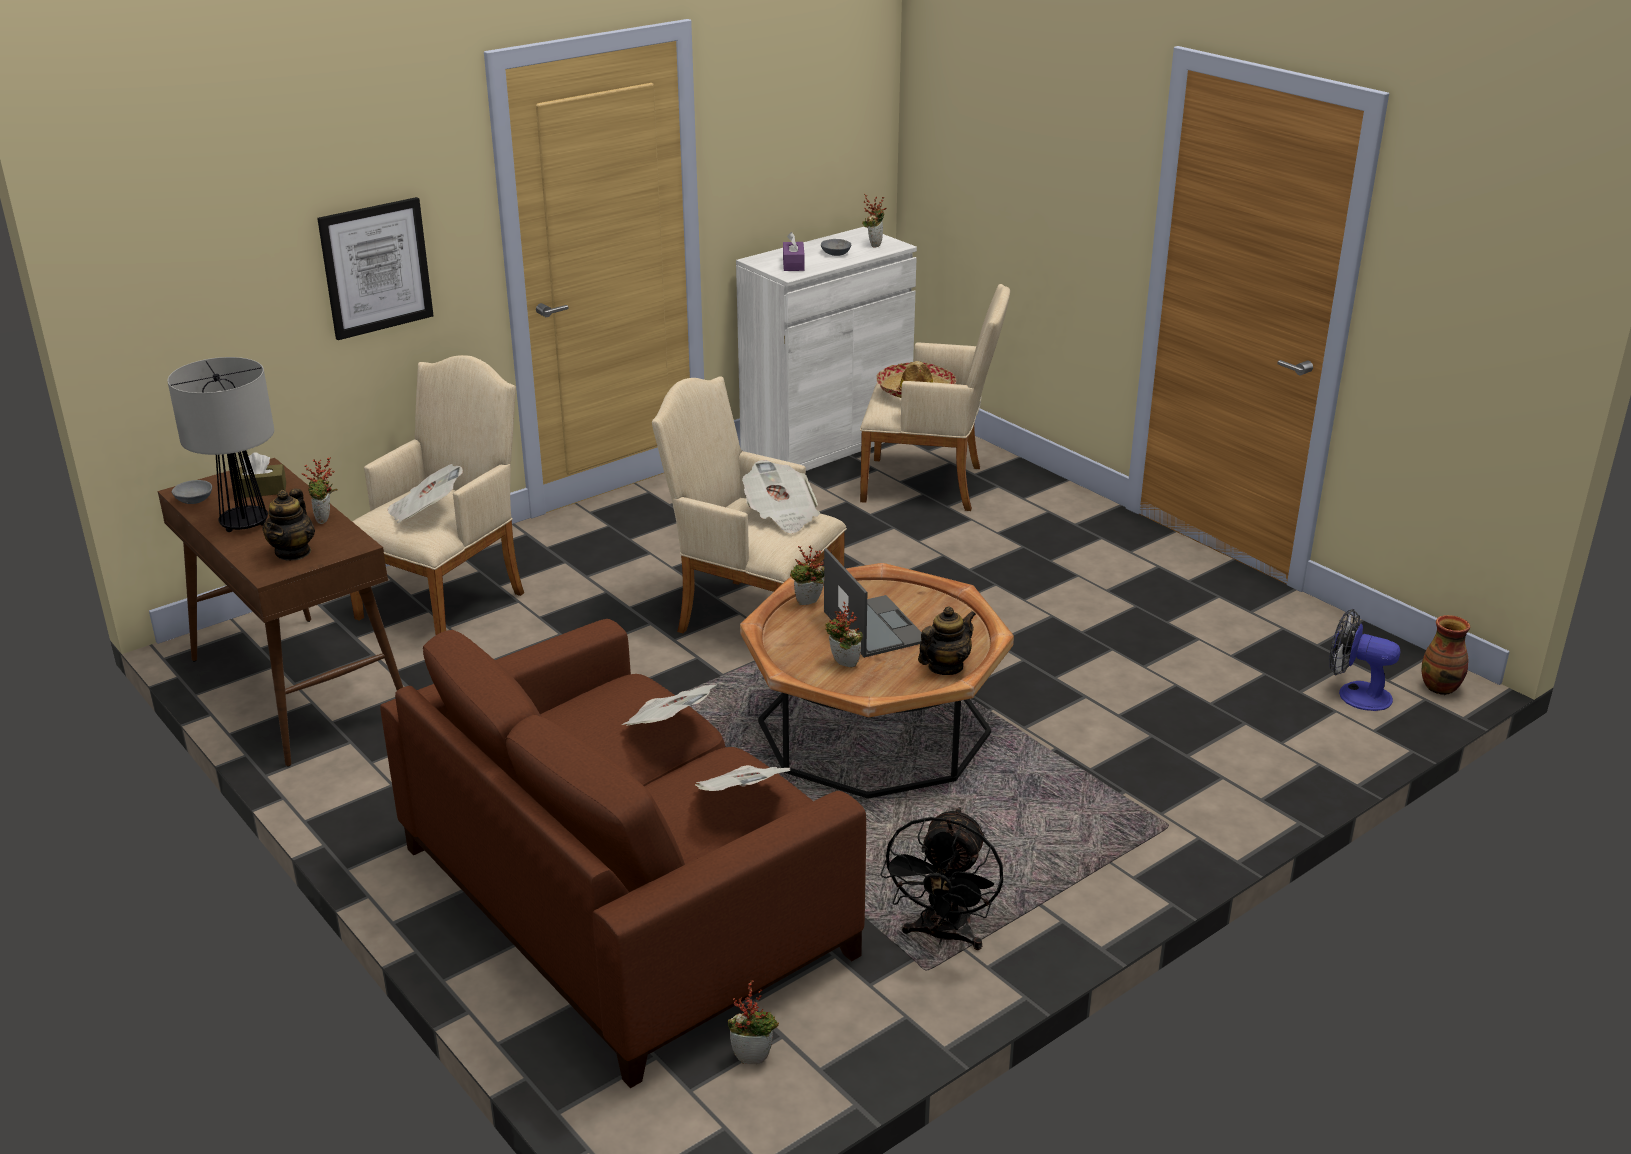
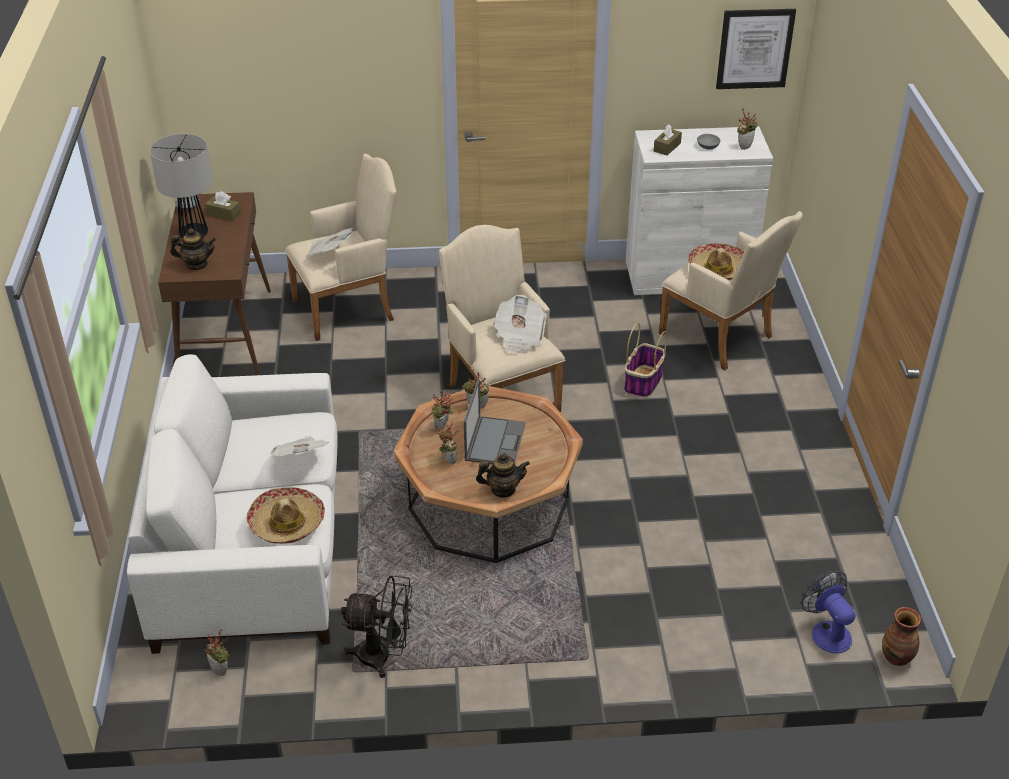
camera: 35 degrees right, 10 degrees up
teapot [262,489,315,561] -> teapot turned 135 degrees counterclockwise [170,228,216,270]
potted plant [302,457,338,524] -> potted plant moved to [432,391,453,431]
picture [317,197,434,340] -> picture moved to [716,9,796,89]
brown sofa [380,619,866,1088] -> white sofa [127,354,338,654]
newspaper [695,765,791,791] -> hat [246,487,325,544]
purple tissue box [783,232,805,271] -> brown tissue box [654,124,682,155]
black fan [880,807,1003,950] -> black fan turned 135 degrees counterclockwise [341,576,412,678]
none -> basket [624,323,667,398]

